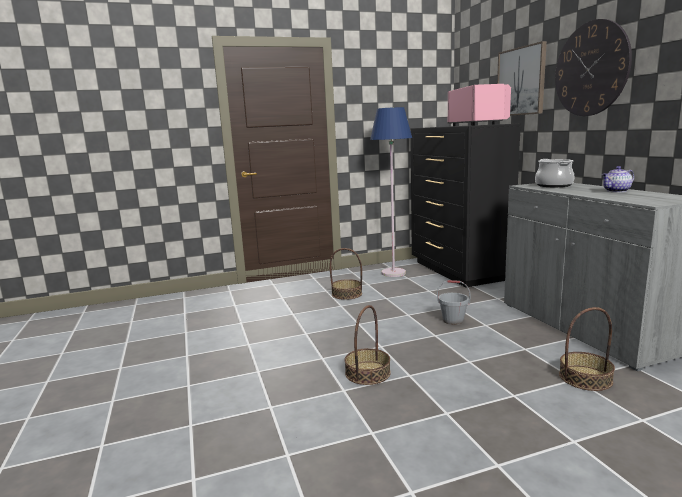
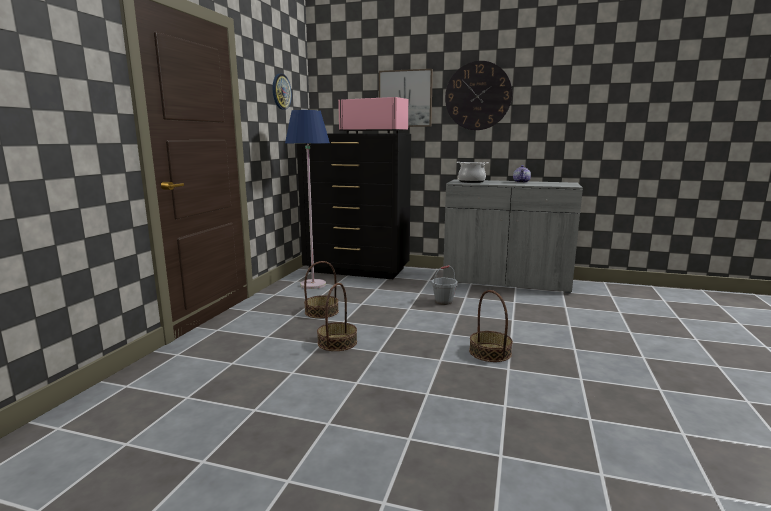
camera: 55 degrees left, 0 degrees up
basket [559,307,615,391] -> basket moved to [317,283,357,351]
none -> wall clock [273,74,292,110]

